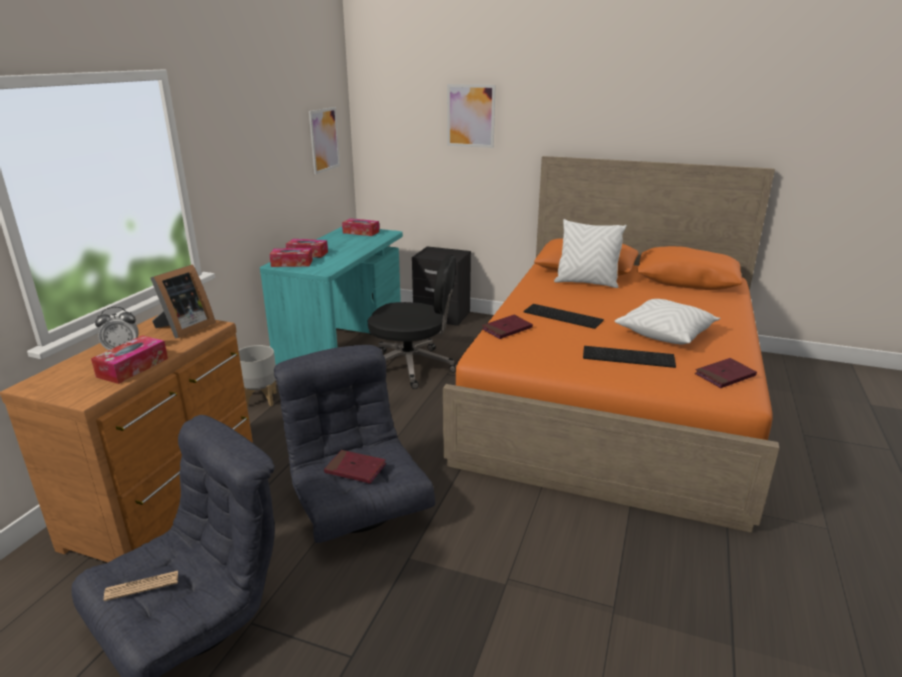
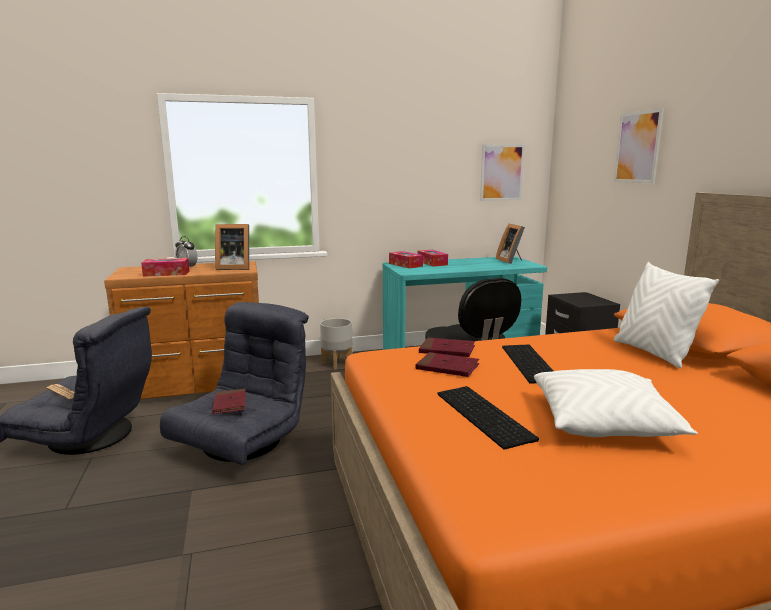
camera: 55 degrees right, 10 degrees down
tissue box [342,218,379,236] -> picture frame [496,224,525,264]
red book [695,358,757,388] -> red book moved to [415,352,479,377]

